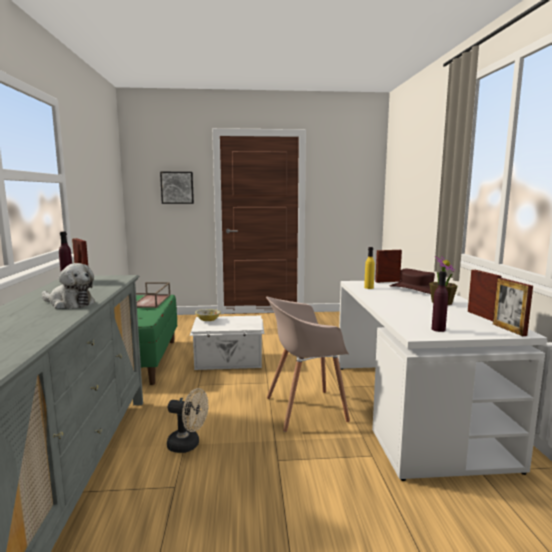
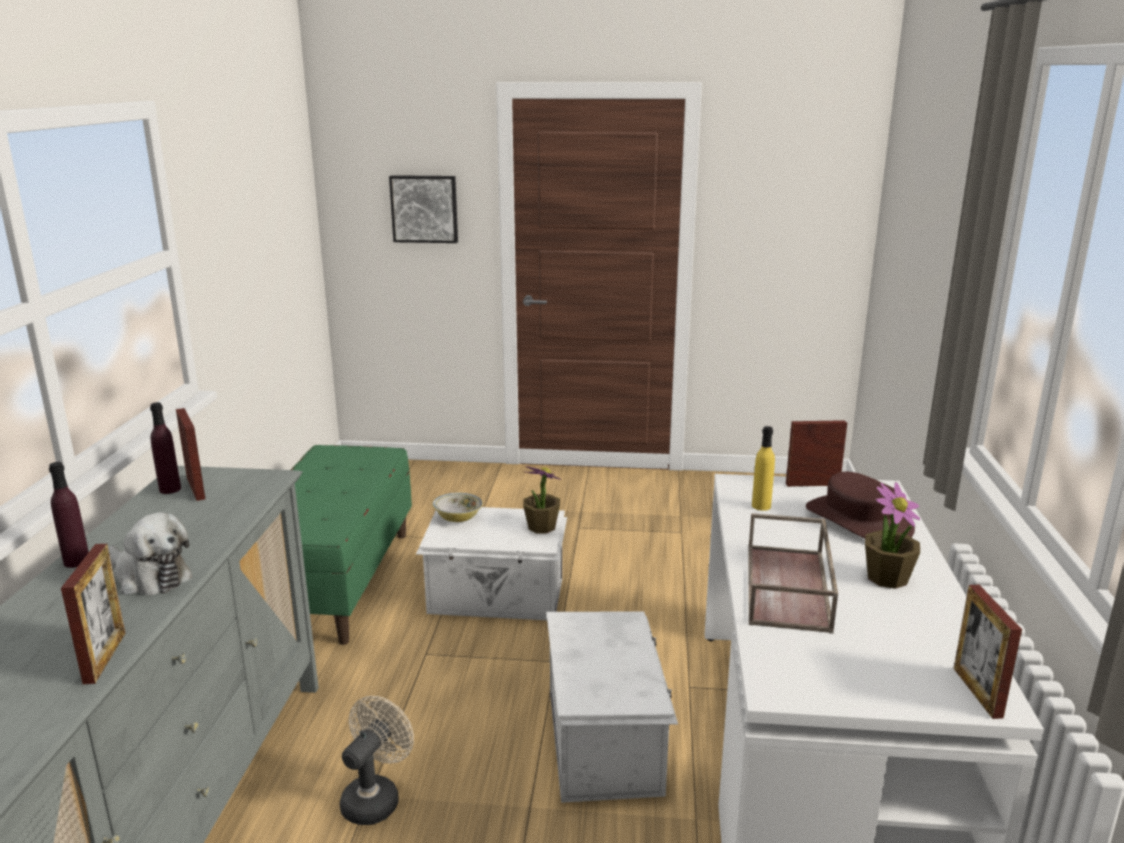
camera: 10 degrees right, 10 degrees up
brown tray [136,282,170,308] -> brown tray moved to [748,513,838,634]
beige fan [167,388,208,453] -> beige fan turned 90 degrees counterclockwise [340,696,414,825]
beige chair [266,297,350,432] -> white storage box [547,611,678,803]
purple bottle [432,271,448,332] -> purple bottle moved to [49,462,89,568]
picture frame [468,270,502,321] -> picture frame moved to [61,544,126,684]
none -> potted plant [523,466,562,533]

